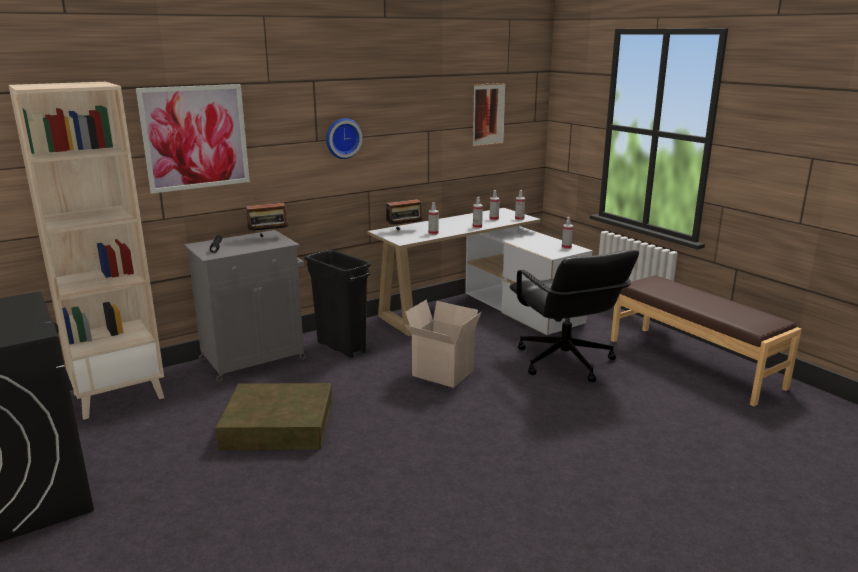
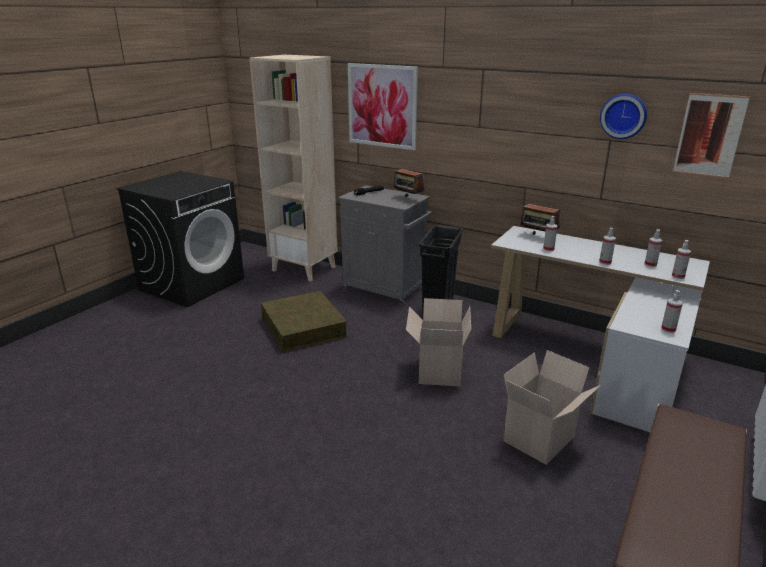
camera: 65 degrees right, 5 degrees up
wall clock [326,118,362,159] -> wall clock moved to [600,94,647,139]
black office chair [509,250,639,382] -> cardboard box [503,350,601,465]

